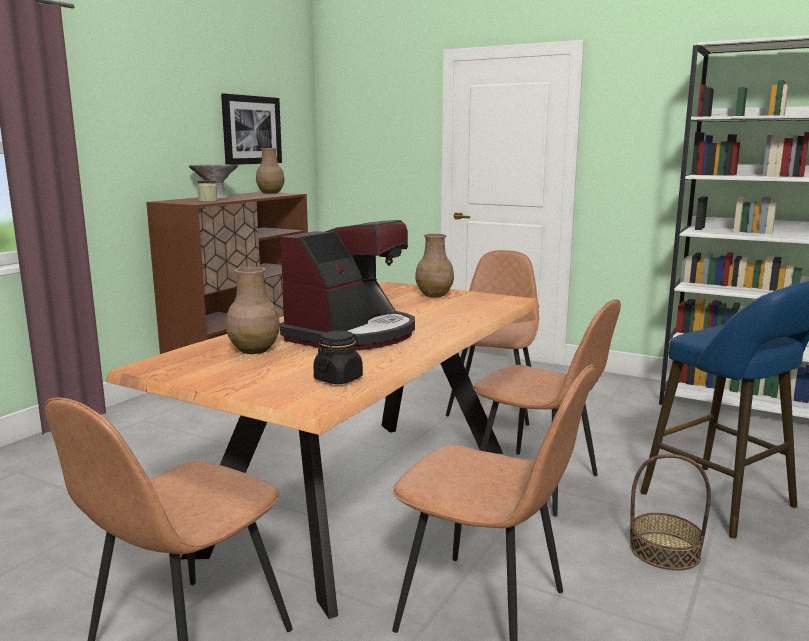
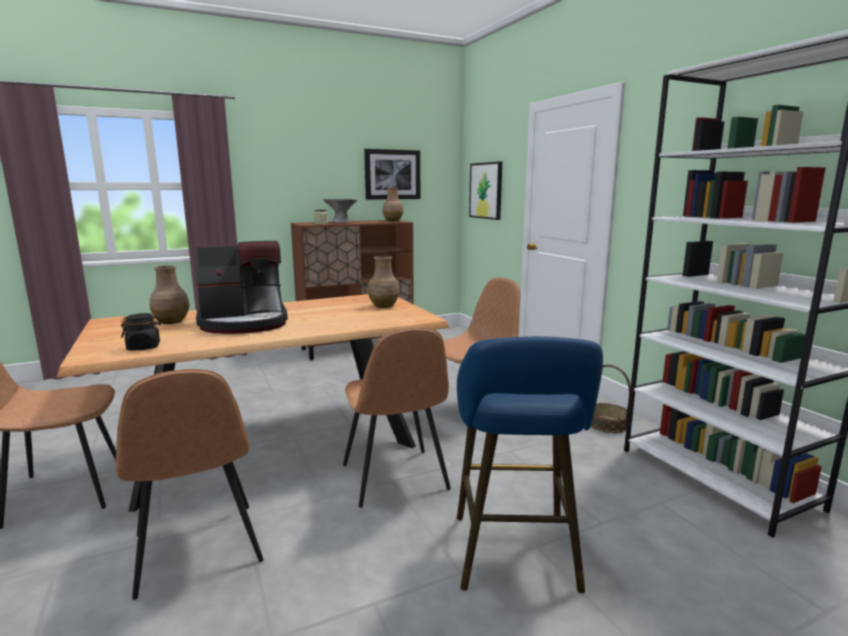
camera: 35 degrees right, 0 degrees up
basket [630,454,711,570] -> basket moved to [591,365,631,433]
none -> picture [469,162,502,220]

